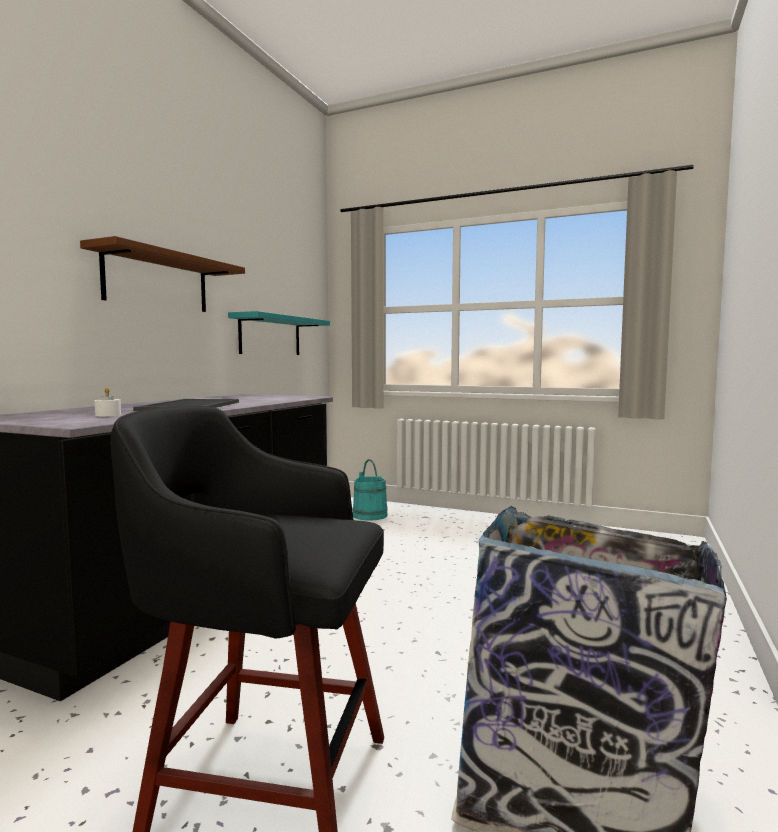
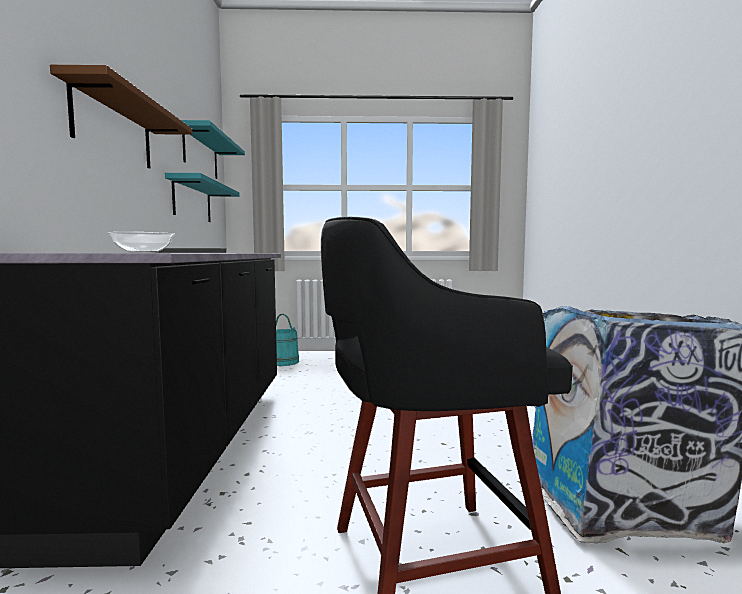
camera: 25 degrees left, 0 degrees up
white candle [94,388,121,416] -> bowl [108,232,175,253]
none -> turquoise shelf [181,120,245,179]

